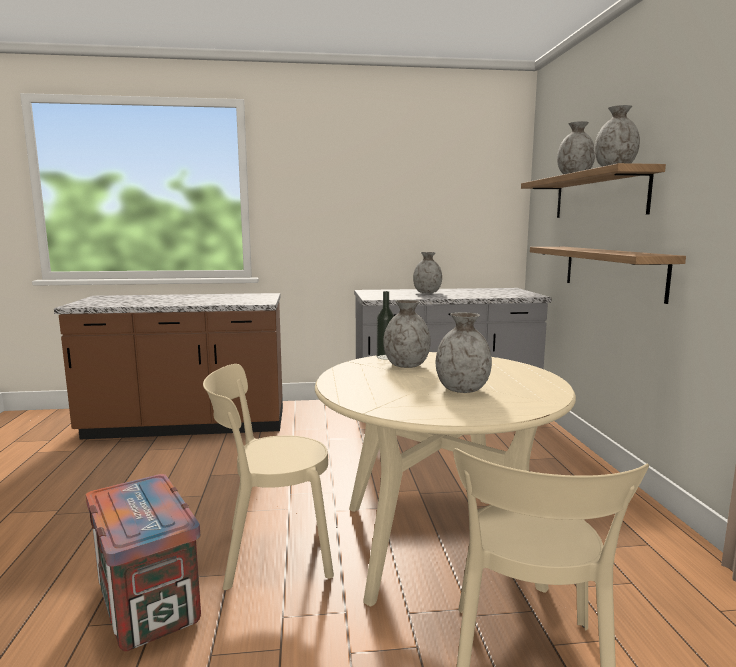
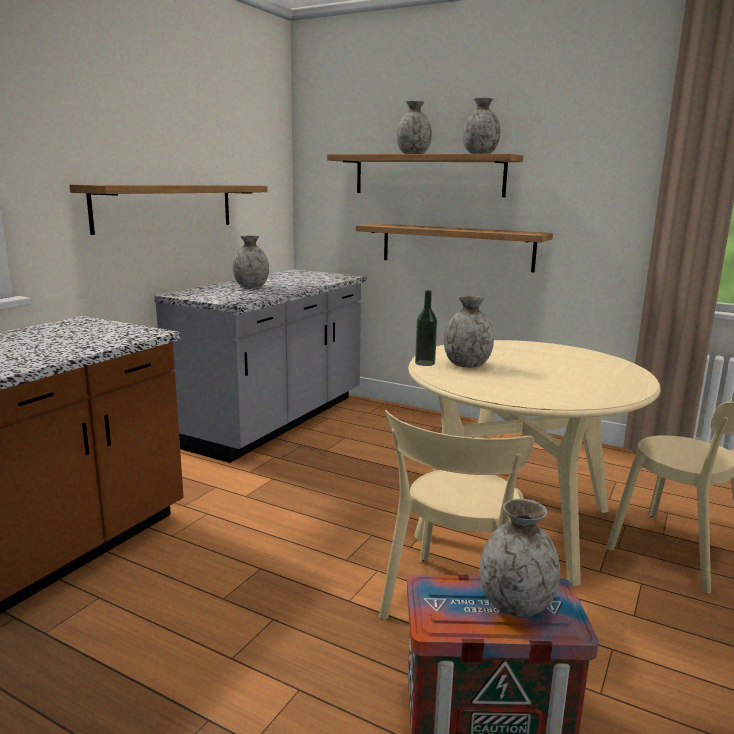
camera: 55 degrees left, 5 degrees up
grey vase [436,312,492,393] -> grey vase moved to [479,499,560,618]
none -> shelf [69,184,268,235]

